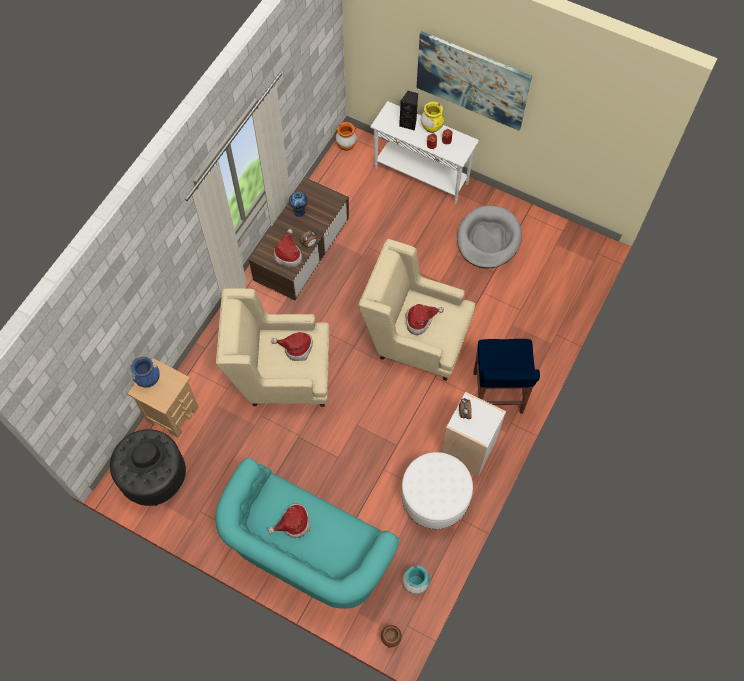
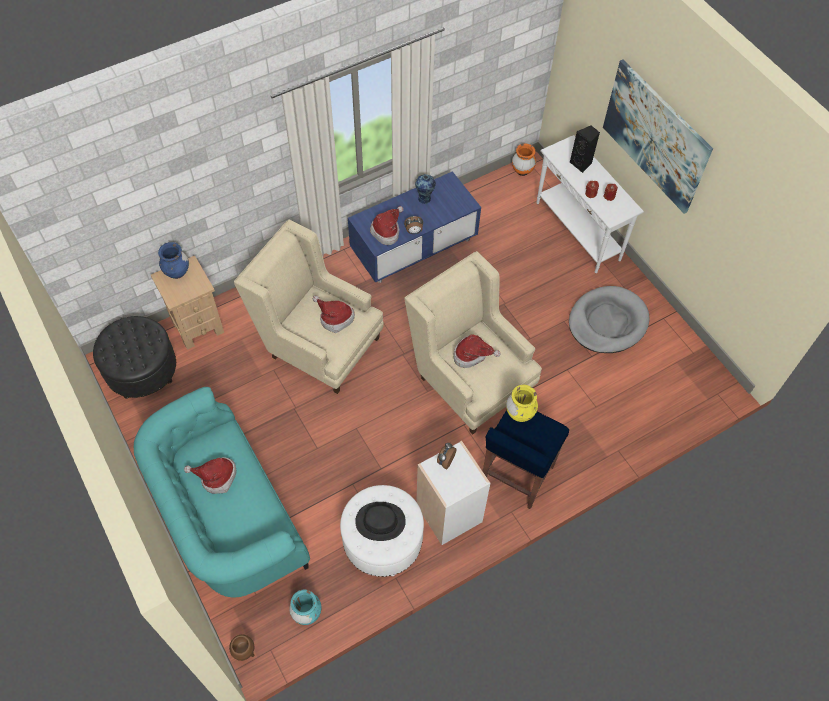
camera: 30 degrees right, 5 degrees down
black hat [125,438,167,474] -> black hat moved to [355,502,406,541]
brown tv stand [249,178,349,300] -> blue tv stand [348,171,481,283]
yellow vase [421,102,444,133] -> yellow vase moved to [506,385,538,422]

